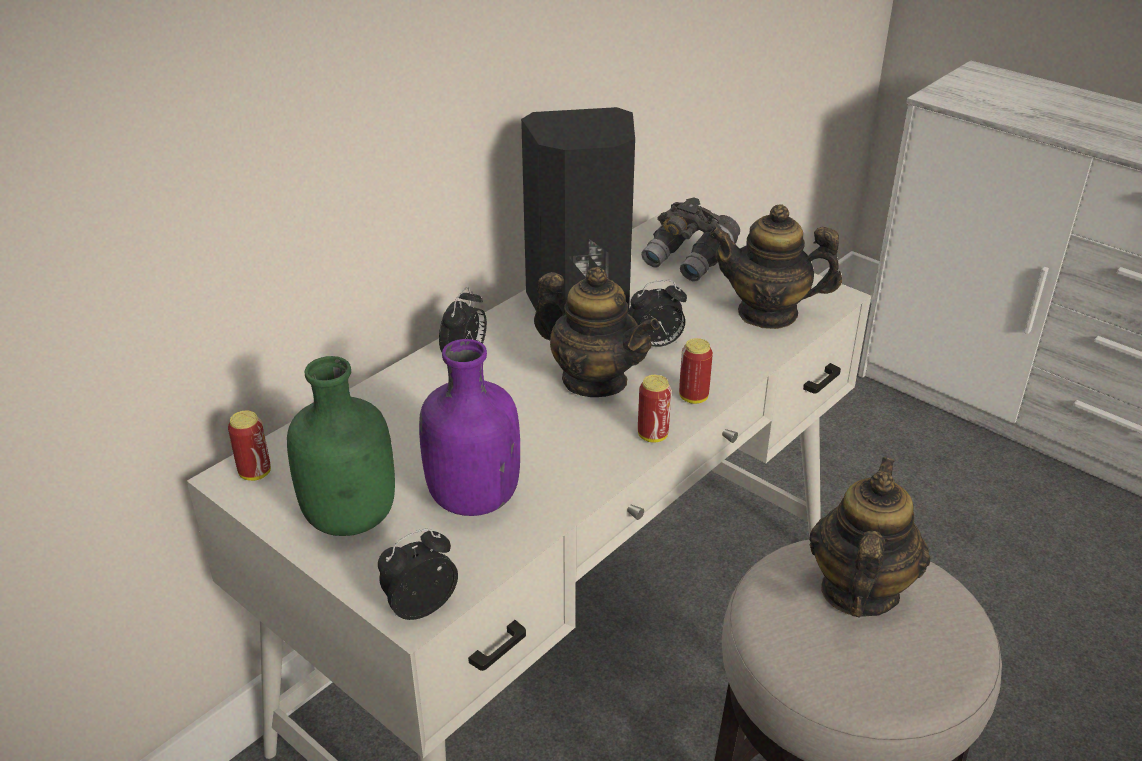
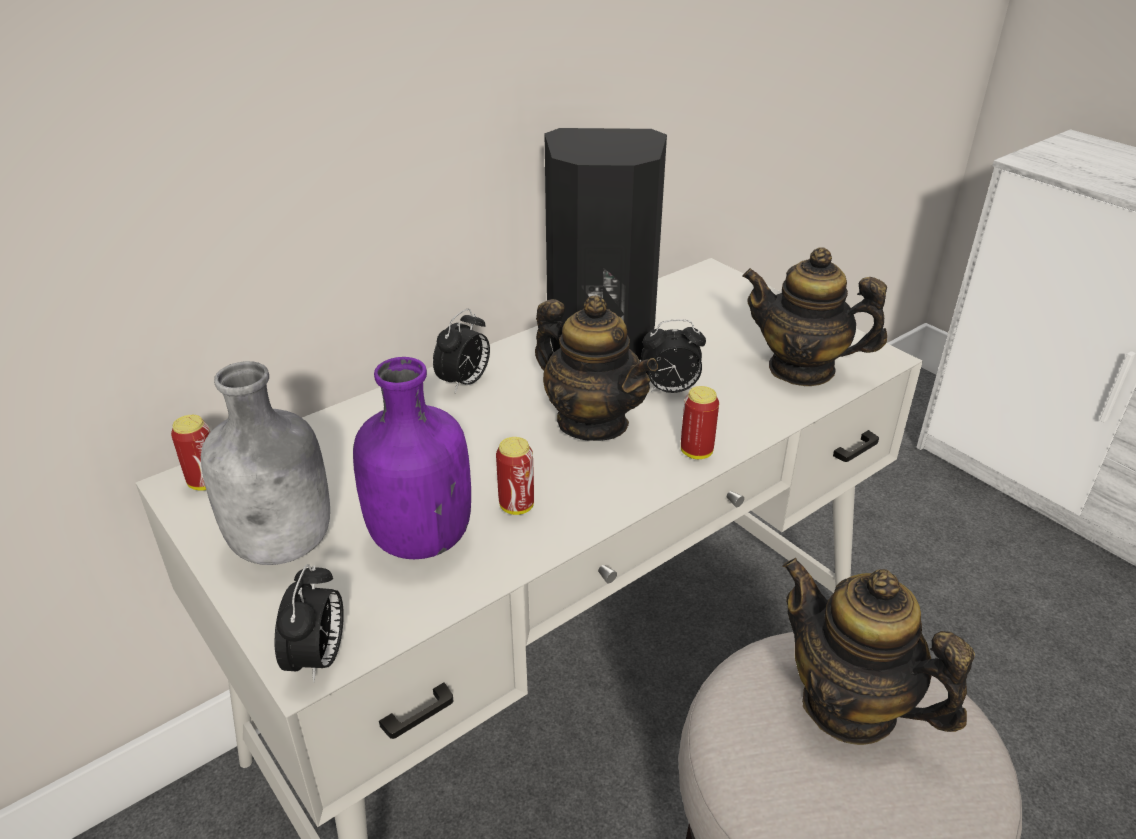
camera: 10 degrees right, 0 degrees up
green bottle [287,356,395,536] -> grey bottle [201,361,330,565]
alarm clock [378,528,458,620] -> alarm clock turned 120 degrees clockwise [275,564,344,683]
can [638,375,671,443] -> can moved to [496,437,534,515]
grey binoculars [641,197,740,281] -> none
teapot [809,457,930,617] -> teapot turned 75 degrees counterclockwise [782,558,975,745]

